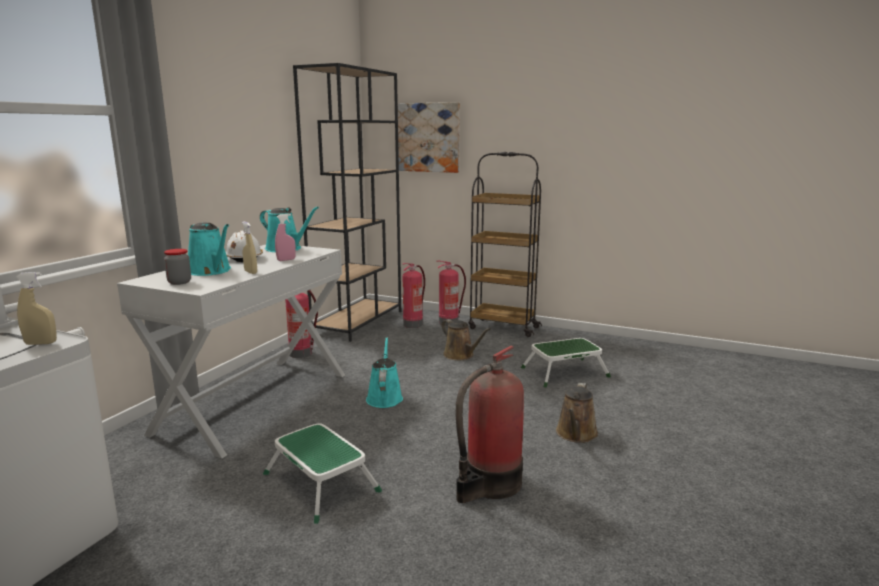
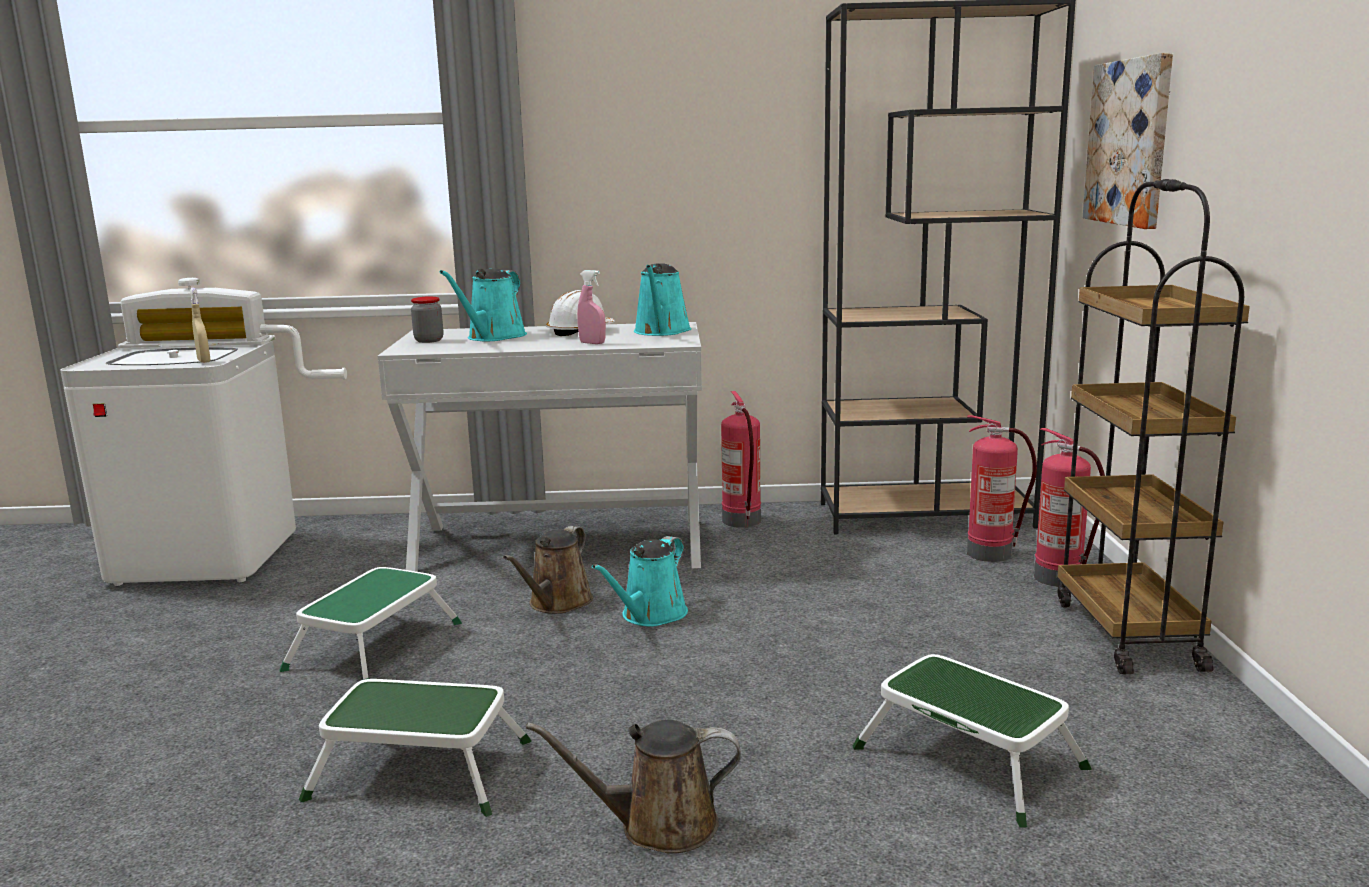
camera: 65 degrees right, 0 degrees up
beige spray bottle [242,222,257,274] -> none
turquoise watering can [366,337,403,408] -> turquoise watering can turned 150 degrees clockwise [592,536,688,626]
brown watering can [441,319,491,360] -> brown watering can moved to [503,526,593,614]
fire extinguisher [456,346,524,503] -> green step ladder [299,679,532,817]

